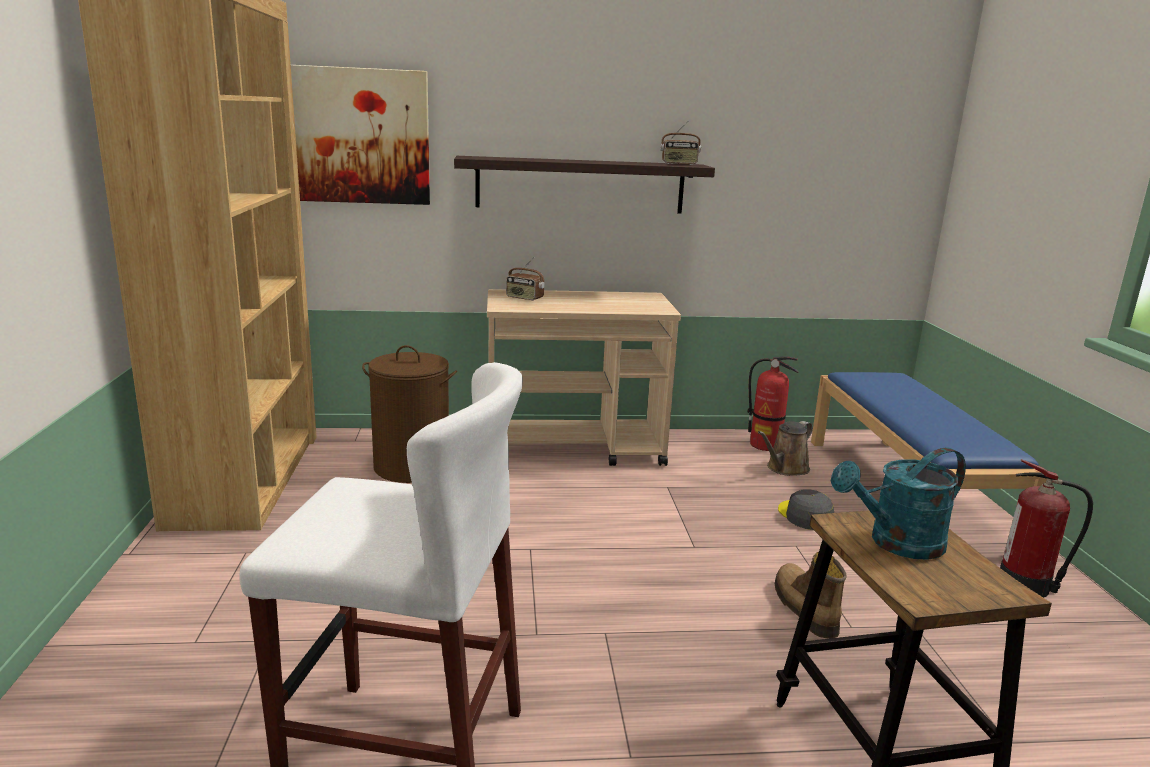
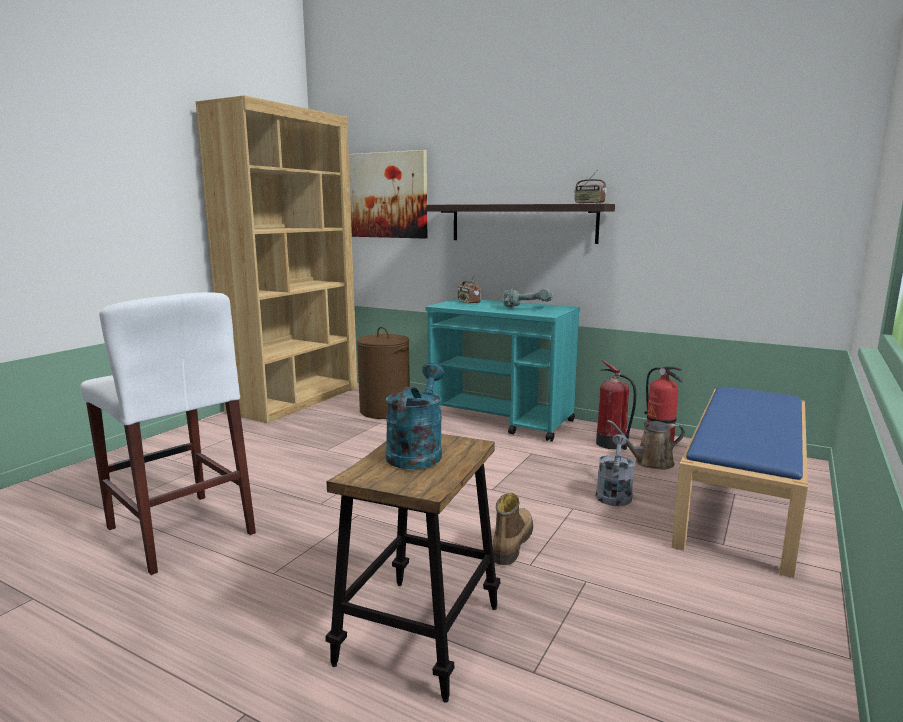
camera: 35 degrees right, 5 degrees down
beige cart [487,289,681,466] -> turquoise cart [426,298,580,442]
grey cap [778,489,834,530] -> grey watering can [596,434,635,506]
turquoise watering can [831,447,966,560] -> turquoise watering can turned 90 degrees clockwise [386,362,445,469]
fire extinguisher [1000,459,1093,598] -> fire extinguisher moved to [596,360,636,450]
none -> power drill [503,288,553,307]

